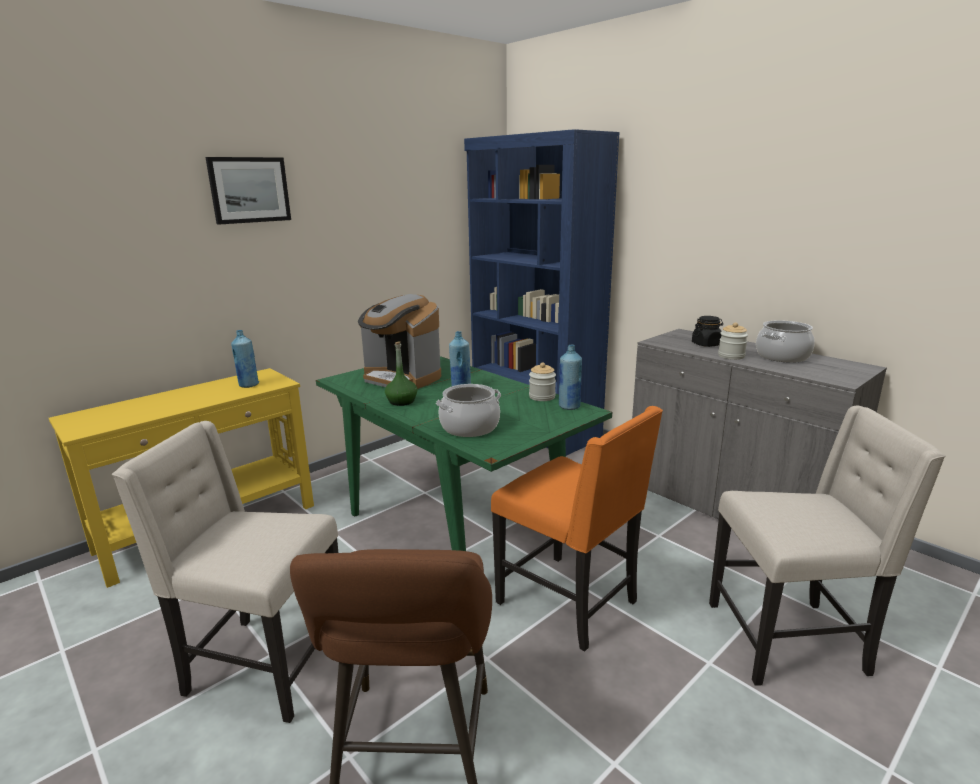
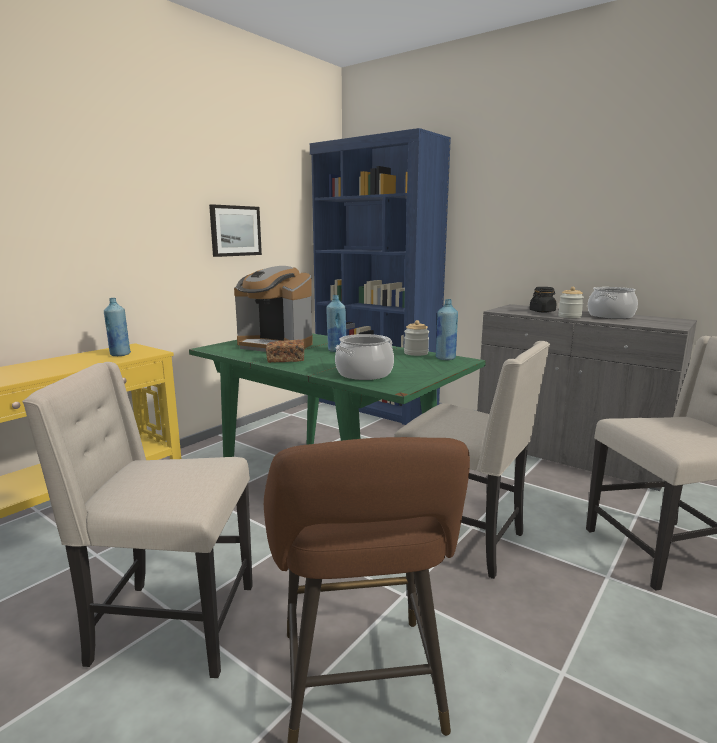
camera: 10 degrees left, 5 degrees down
picture [205,157,291,225] -> picture moved to [209,204,262,257]
green bottle [385,341,418,406] -> bread [266,340,304,363]
orange chair [491,406,663,652] -> beige chair [394,341,550,579]

